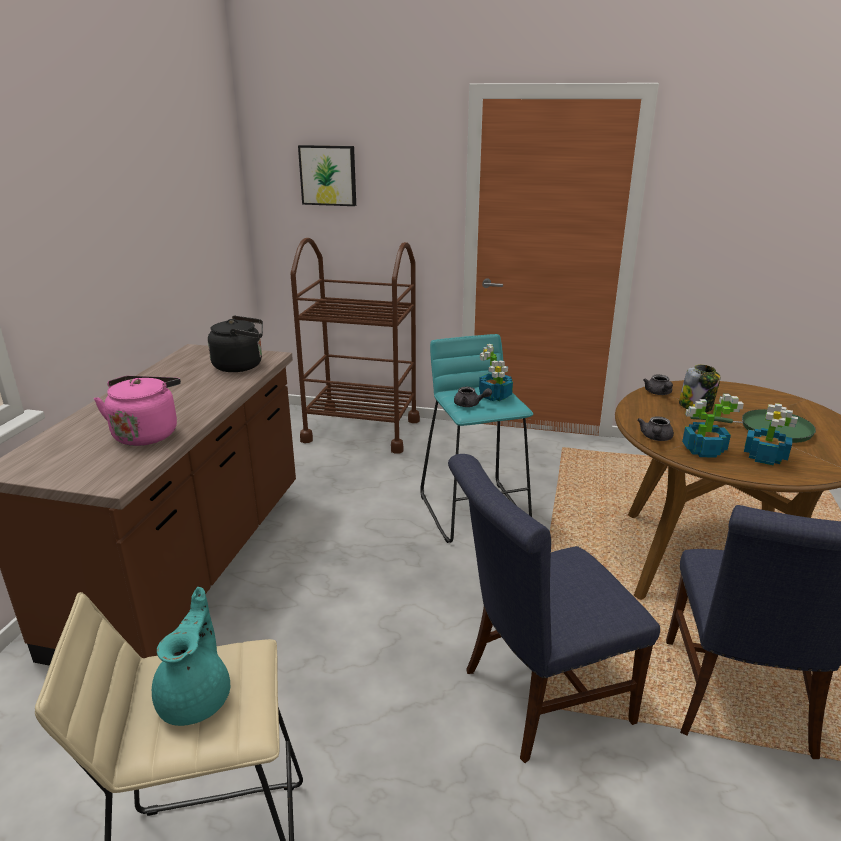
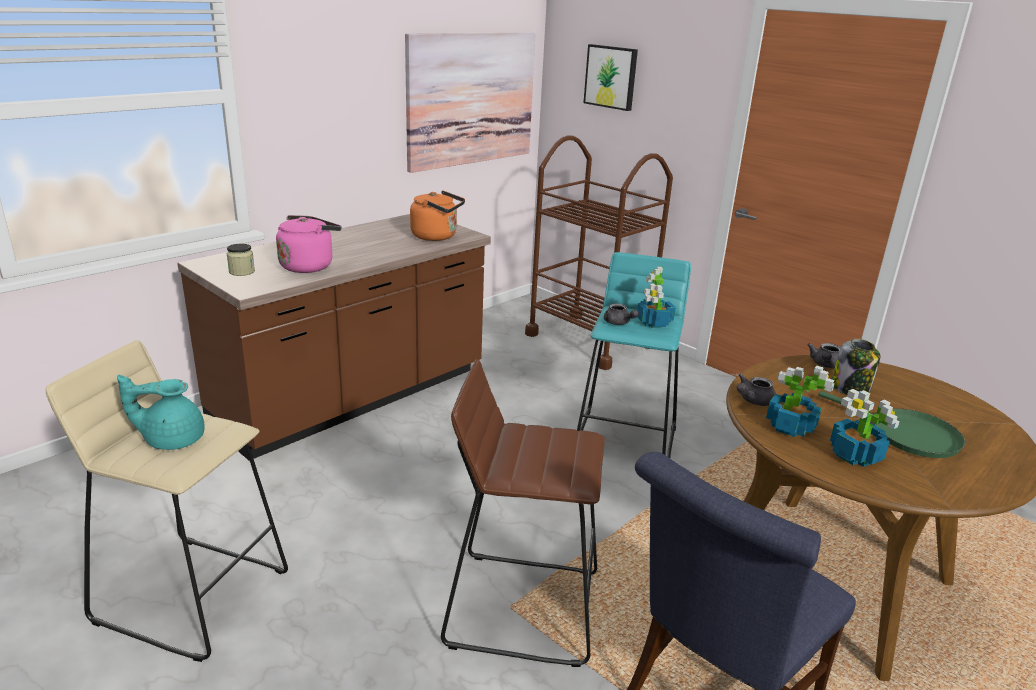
camera: 30 degrees right, 0 degrees up
turquoise teapot [152,587,230,726] -> turquoise teapot turned 135 degrees counterclockwise [117,375,205,450]
black kettle [208,316,263,372] -> orange kettle [410,190,465,241]
blue chair [448,454,660,763] -> brown stool [441,359,605,667]
none -> jar [227,244,255,276]
none -> picture [405,32,536,173]

